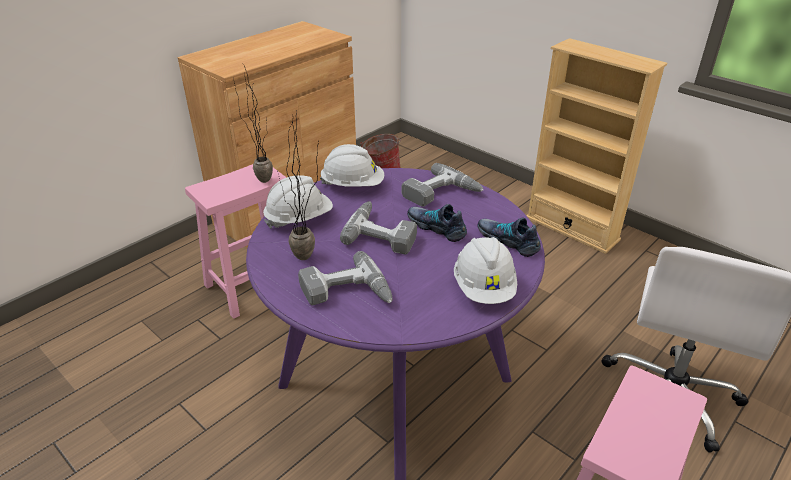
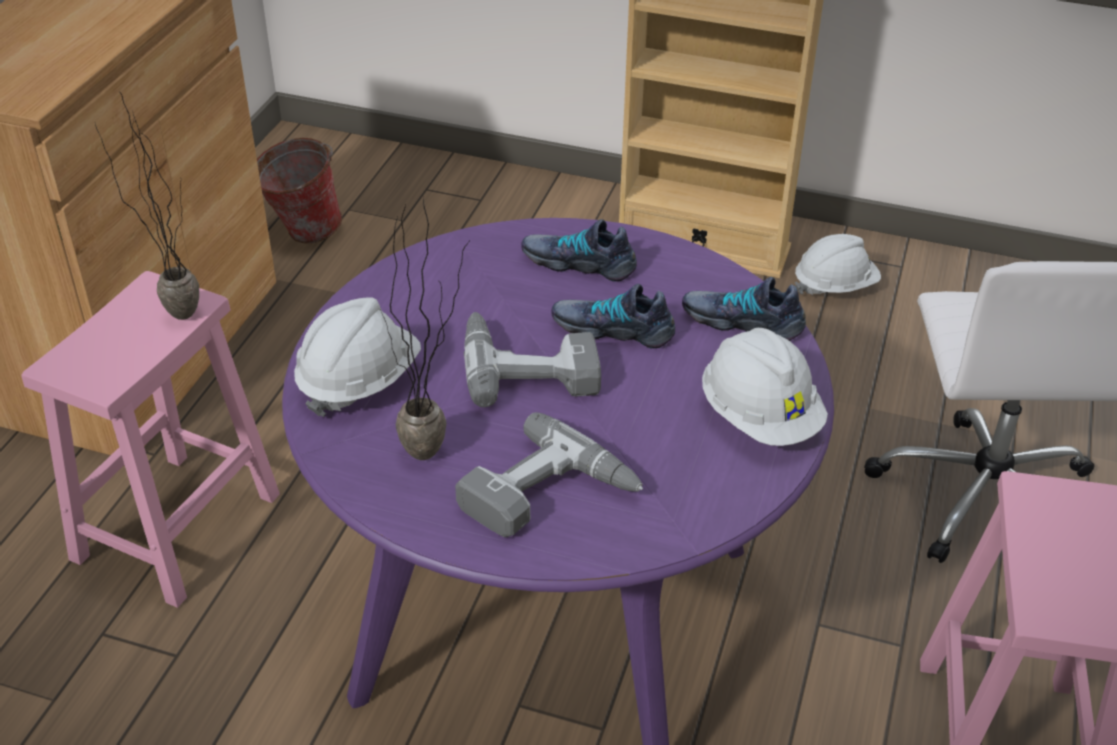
camera: 25 degrees left, 5 degrees up
white hard hat [320,144,384,187] -> white hard hat moved to [795,234,881,295]
power drill [401,163,483,207] -> shoe [521,219,637,281]

